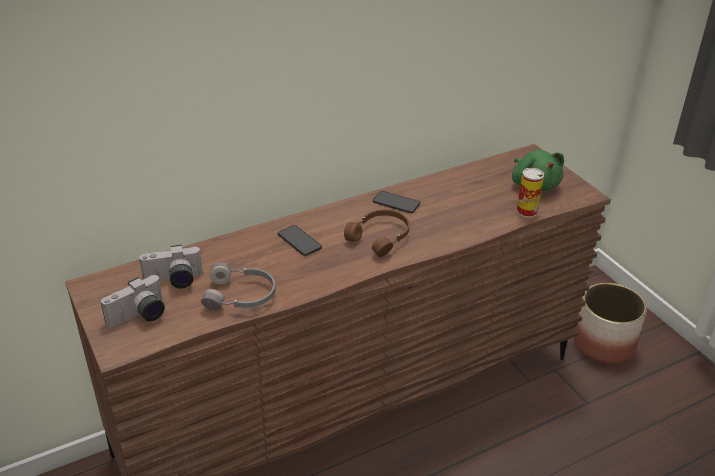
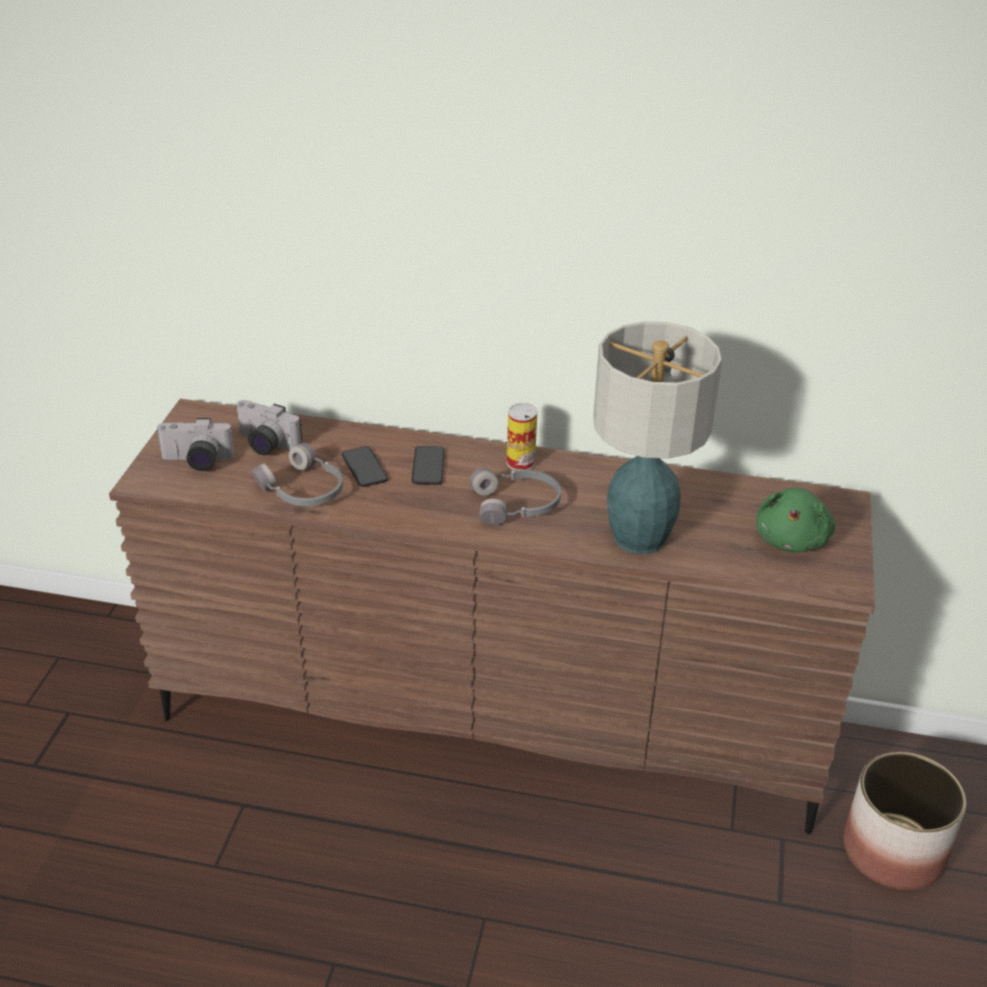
camera: 40 degrees right, 0 degrees up
brown headphones [344,210,410,257] -> grey headphones [470,467,561,525]
phone [373,191,420,213] -> phone moved to [342,446,388,487]
can [517,168,544,218] -> can moved to [507,403,538,471]
none -> table lamp [593,321,722,554]

